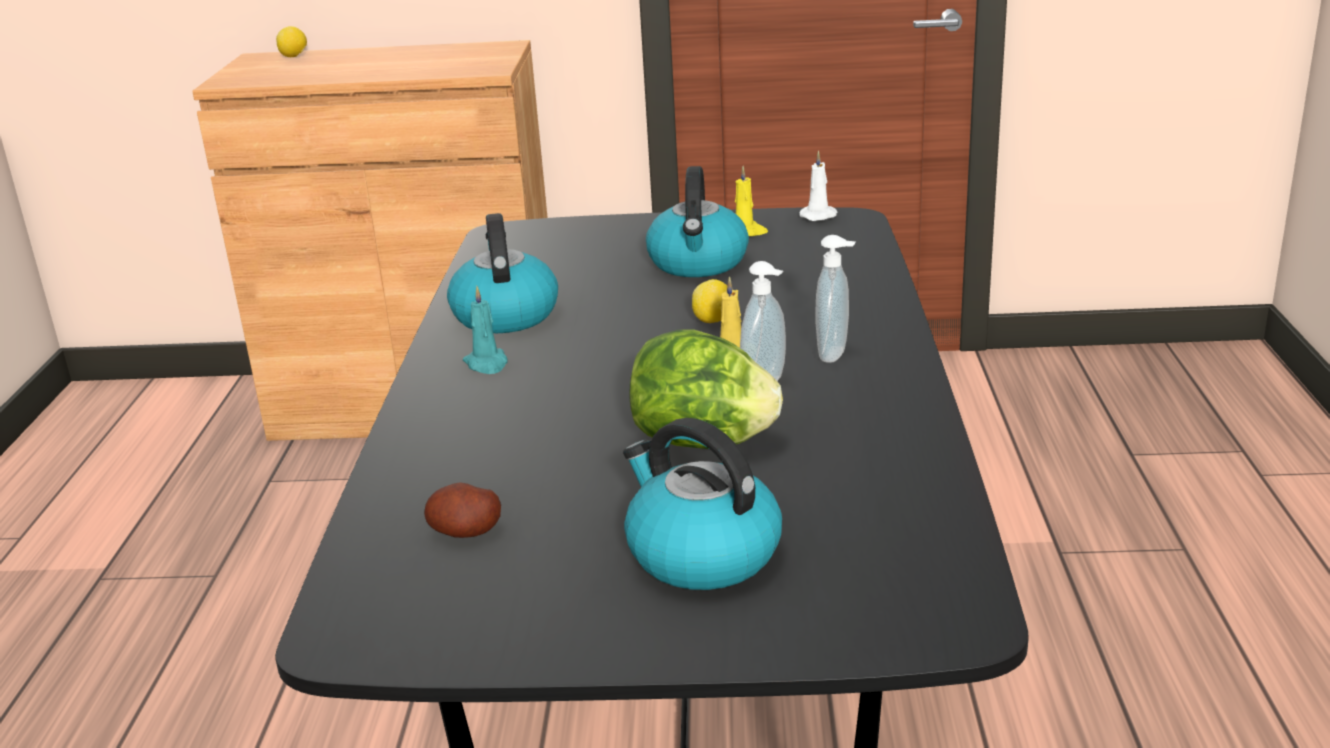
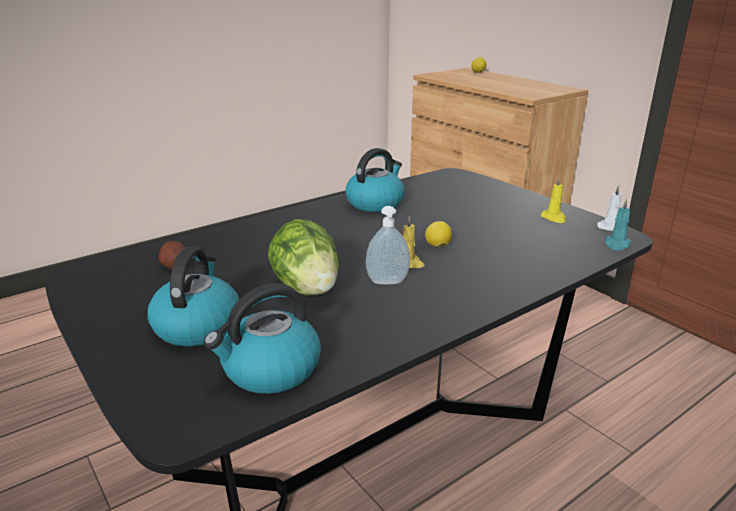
camera: 50 degrees right, 0 degrees up
turquoise candle [463,286,507,374] -> turquoise candle moved to [605,199,631,250]
kettle [646,166,749,277] -> kettle moved to [204,283,321,394]
soap dispenser [815,235,856,363] -> none

